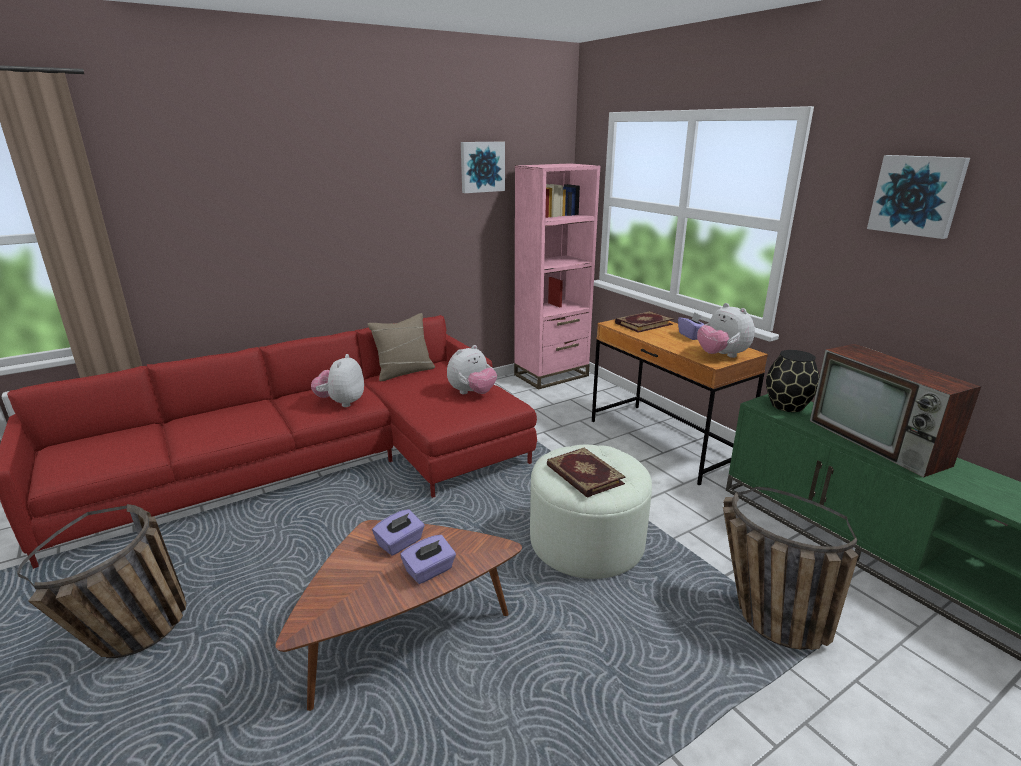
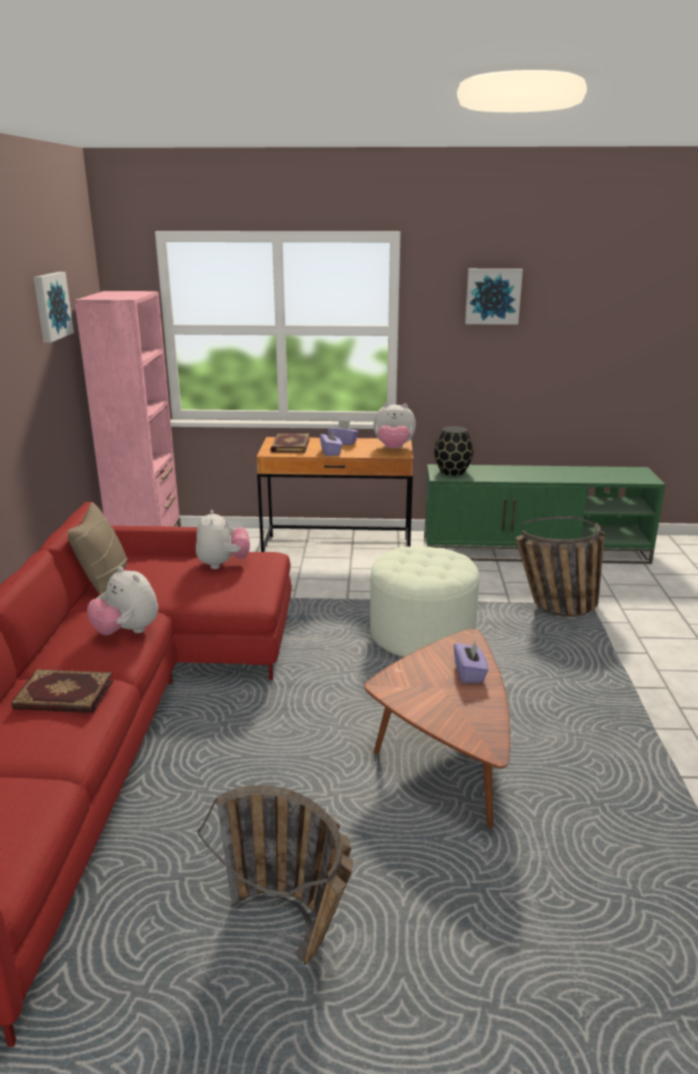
camera: 55 degrees left, 0 degrees up
purple tissue box [372,509,425,556] -> purple tissue box moved to [320,430,342,456]
book [547,448,625,497] -> book moved to [11,669,113,713]
television [810,344,981,477] -> none

